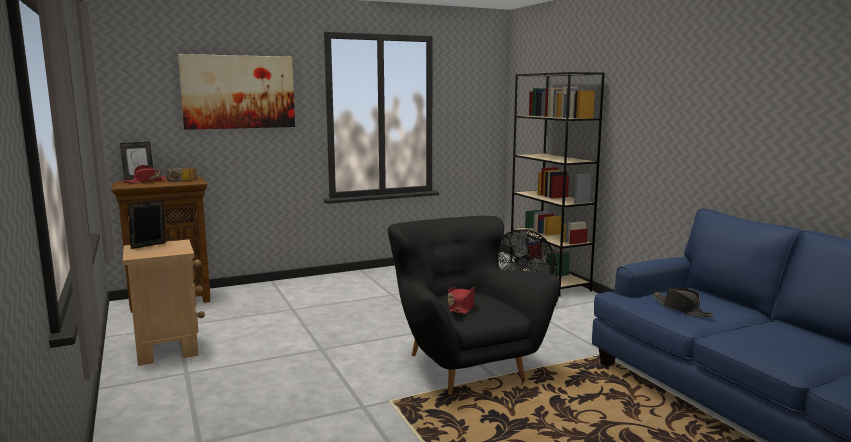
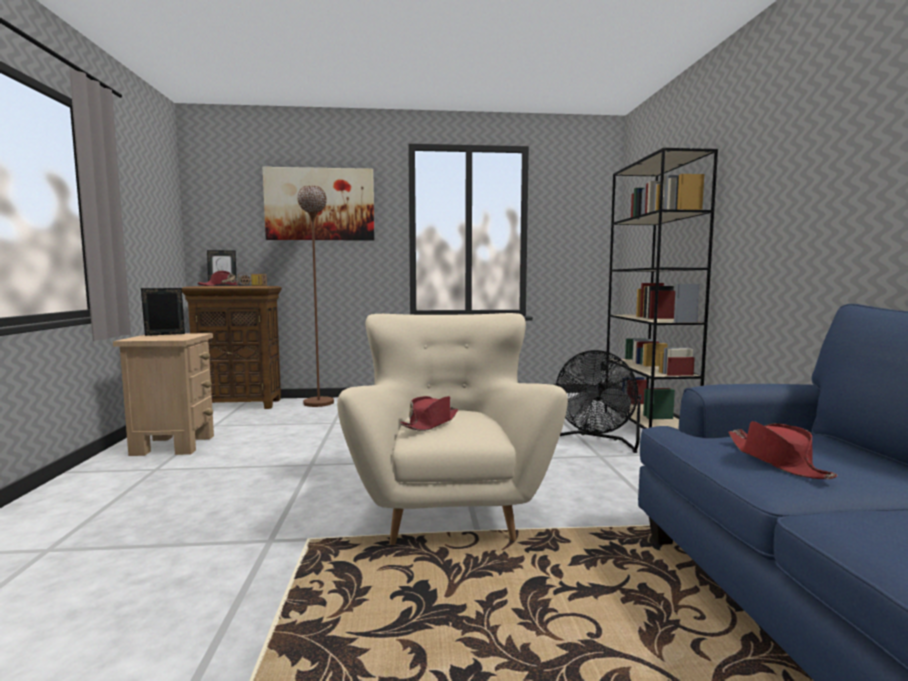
camera: 20 degrees right, 5 degrees down
black armchair [388,216,560,395] -> beige armchair [337,313,568,545]
black hat [652,288,714,317] -> red hat [728,421,837,479]
none -> brown floor lamp [298,186,334,407]

